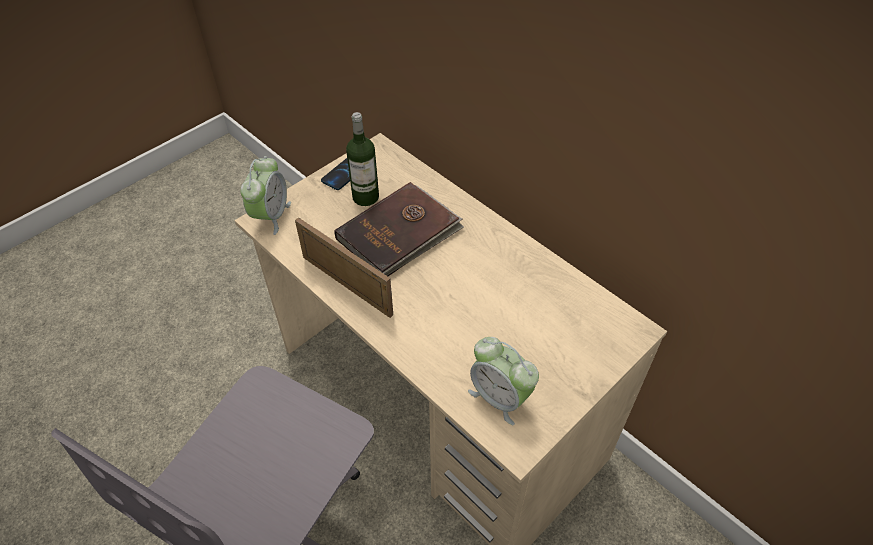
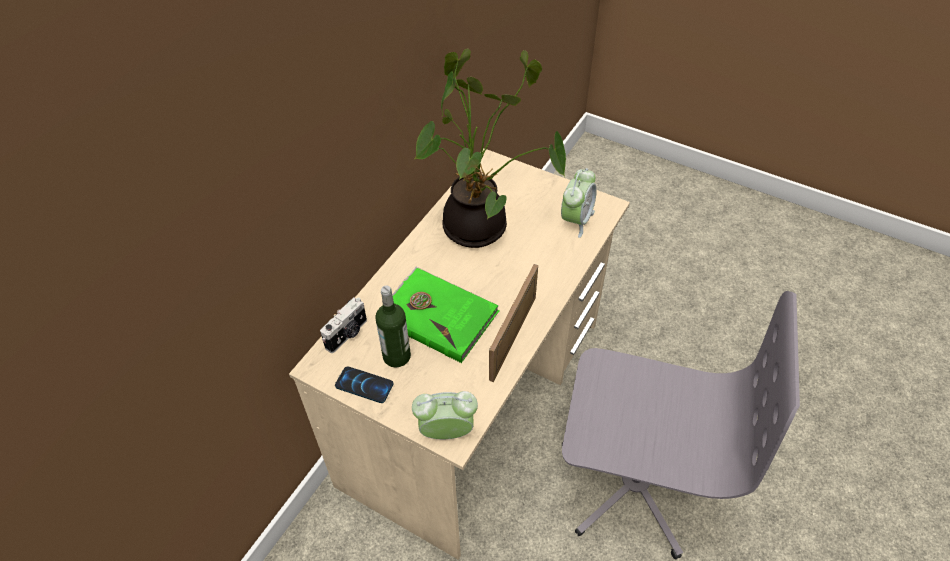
camera: 105 degrees left, 0 degrees up
brown book [334,182,464,276] -> green book [392,267,500,363]
none -> camera [320,298,367,353]
none -> potted plant [414,49,566,248]

